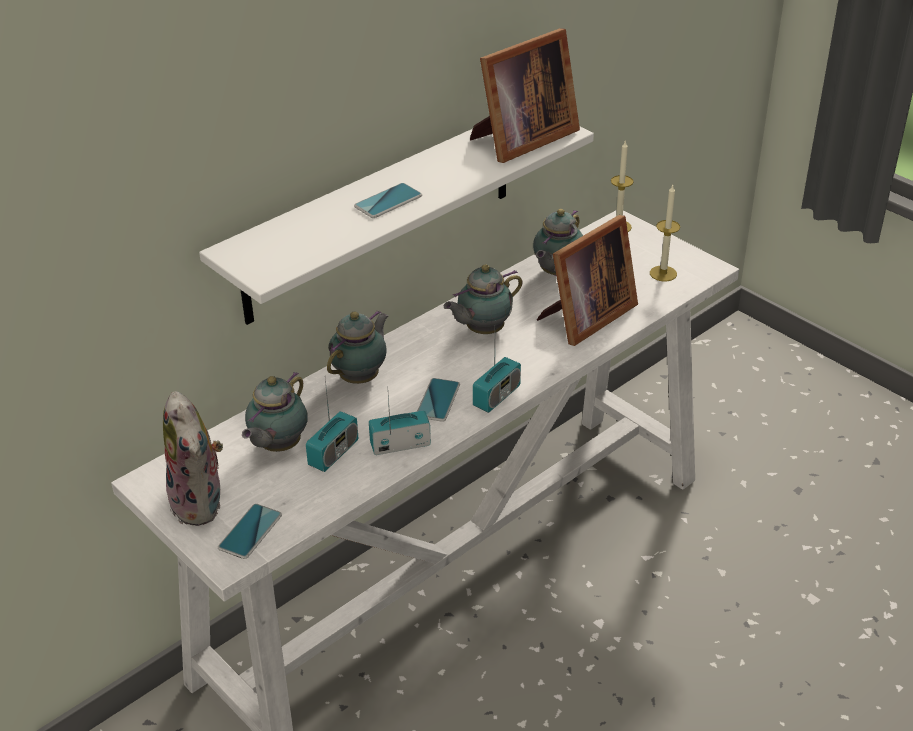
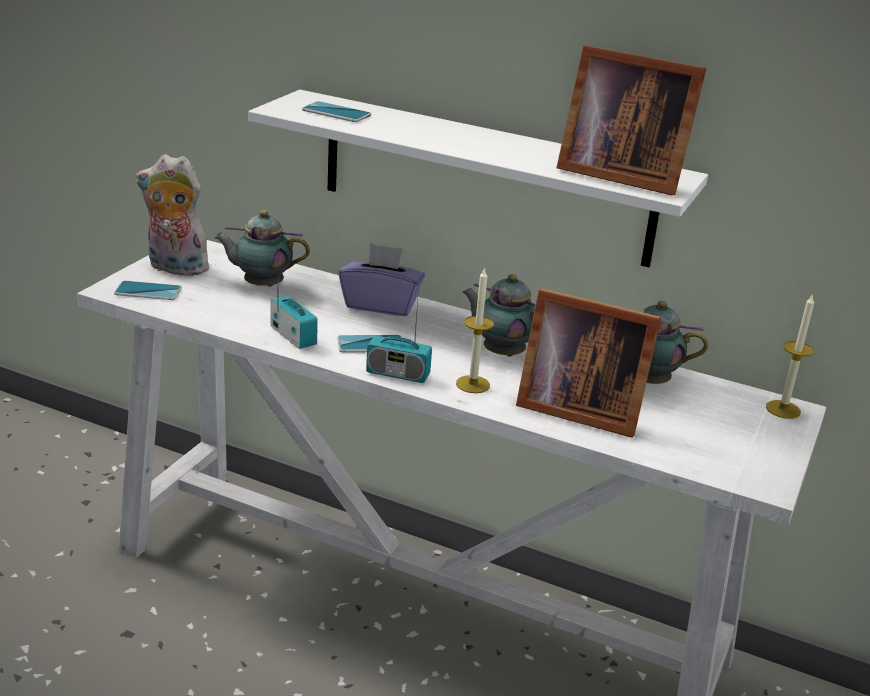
camera: 65 degrees right, 10 degrees down
plush toy [163,391,223,526] -> plush toy turned 60 degrees clockwise [136,154,209,276]
radio [306,380,358,472] -> none
teapot [327,310,389,384] -> purple tissue box [339,243,425,316]
phone [354,183,422,218] -> phone moved to [302,101,372,122]
candle [650,185,680,282] -> candle moved to [456,267,494,393]

